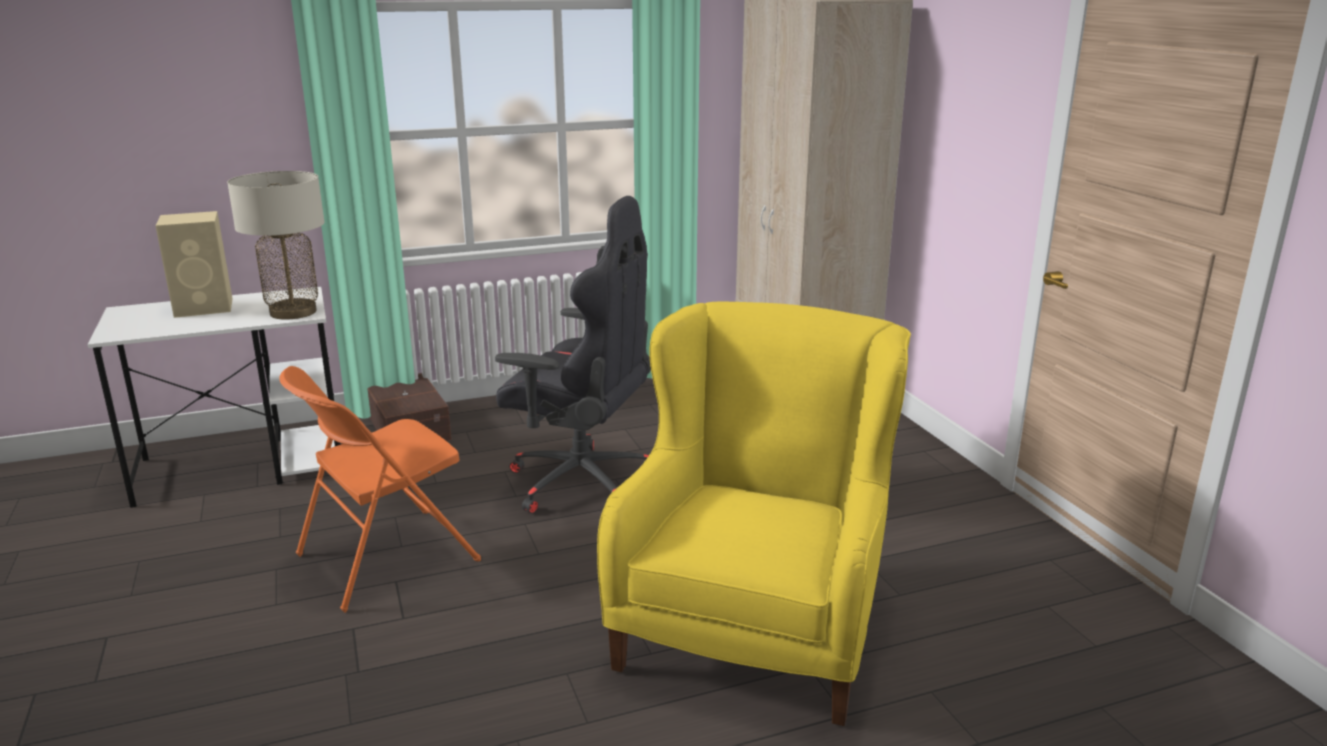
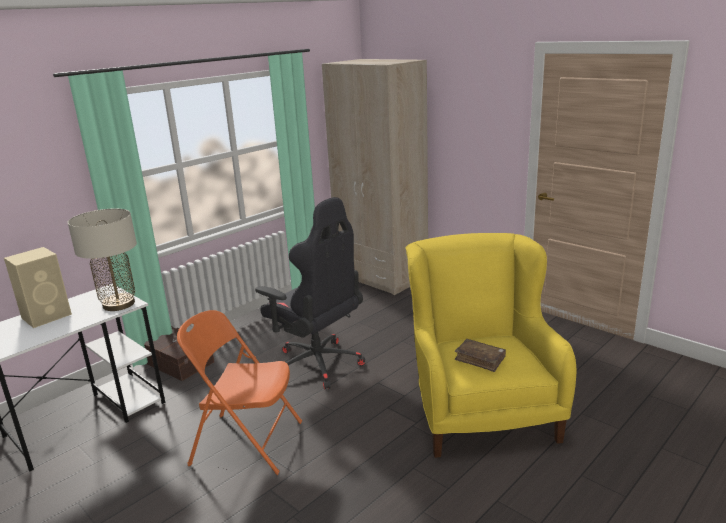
camera: 25 degrees left, 0 degrees up
orange chair [279,366,481,613] -> orange chair turned 75 degrees clockwise [177,310,302,475]
black office chair [495,196,651,513] -> black office chair turned 45 degrees clockwise [255,197,365,390]
none -> brown book [455,339,506,372]

